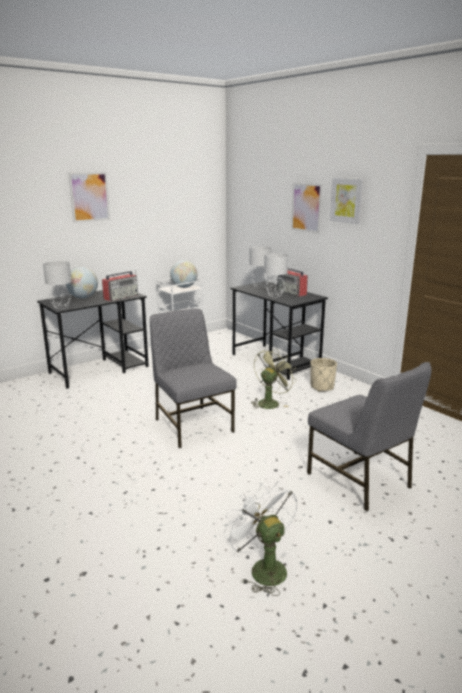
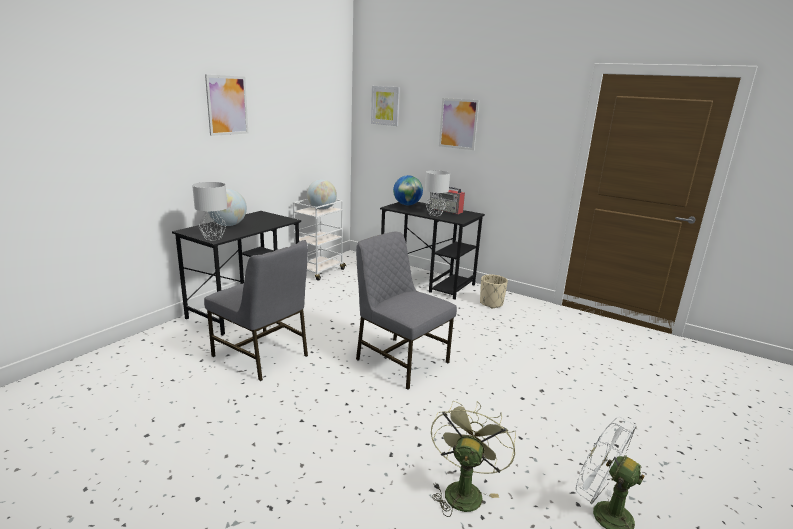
camera: 20 degrees left, 0 degrees up
radio [102,270,138,301] -> none
grey table lamp [249,246,271,286] -> globe [393,175,423,205]
green fan [252,348,297,409] -> green fan moved to [431,401,516,517]
grey chair [307,362,432,511] -> grey chair moved to [204,240,308,381]
picture [330,178,364,224] -> picture moved to [371,86,400,126]

